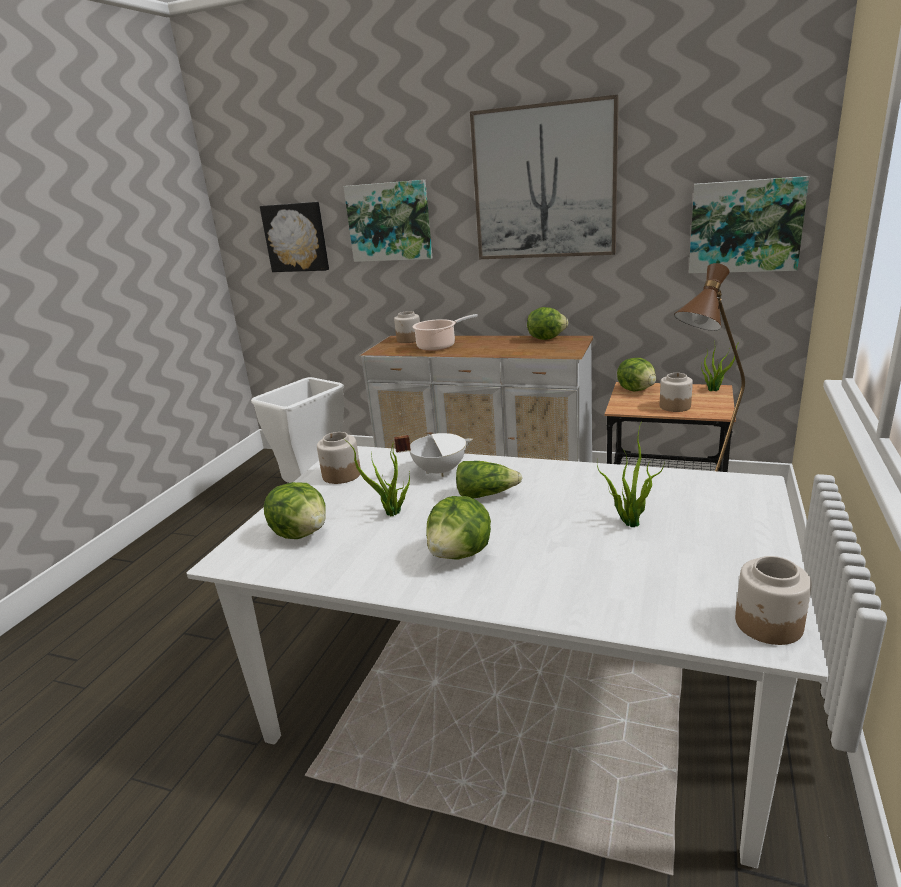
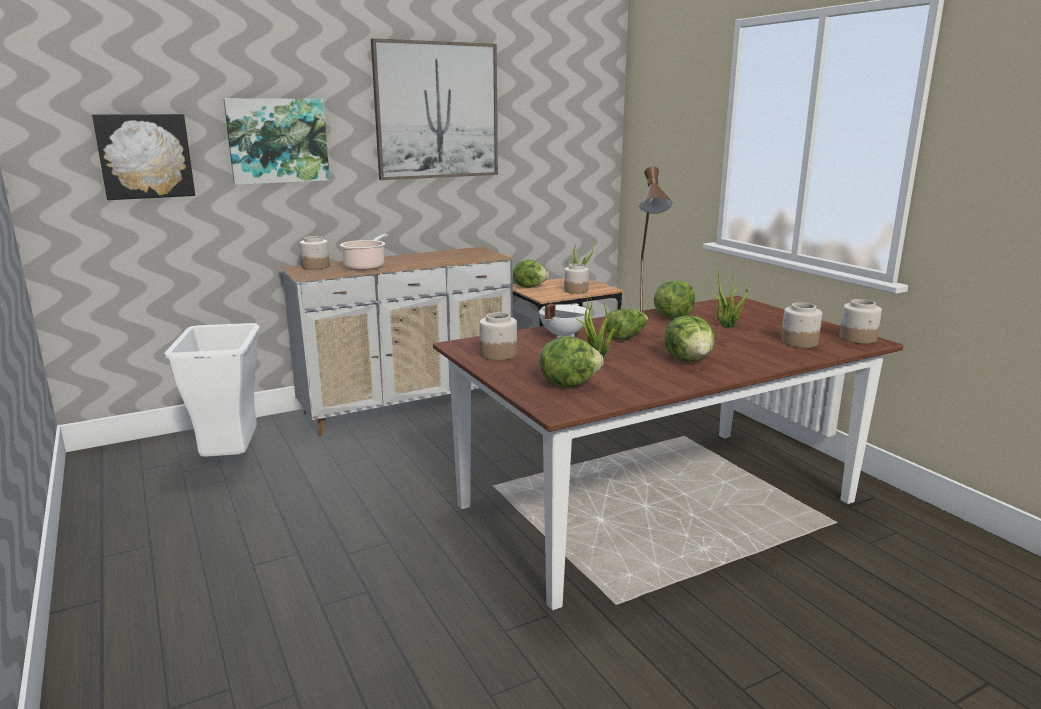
camera: 50 degrees left, 5 degrees down
white dining table [187,446,830,868] -> brown dining table [433,296,903,610]
lettuce [527,307,569,340] -> lettuce moved to [654,281,695,318]
picture [689,176,809,273] -> none
none -> jar [781,303,822,348]

